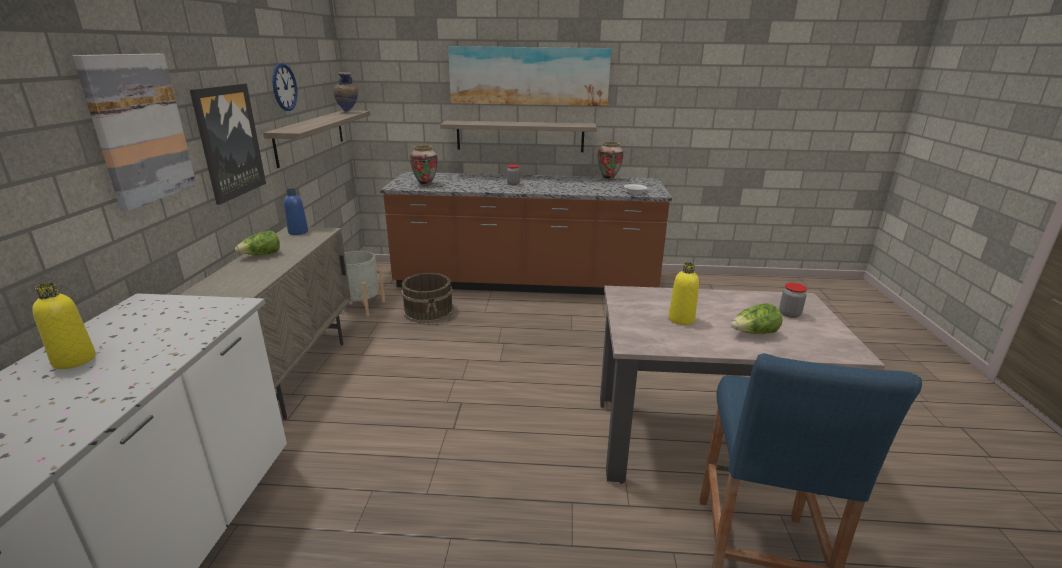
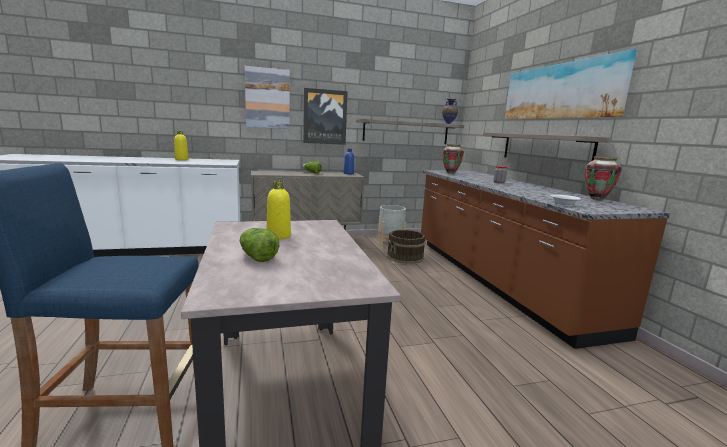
camera: 70 degrees right, 10 degrees down
wall clock [272,63,298,111] -> none
jar [779,283,807,318] -> none

